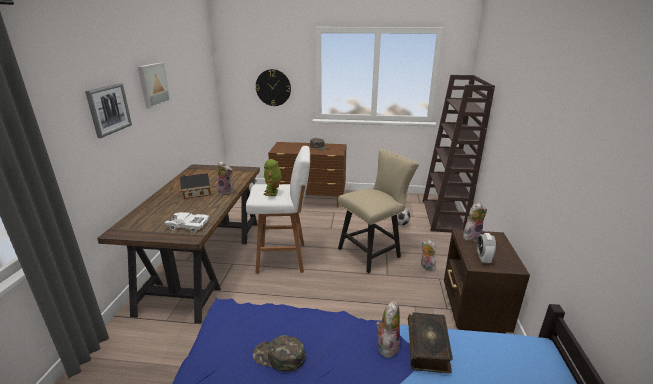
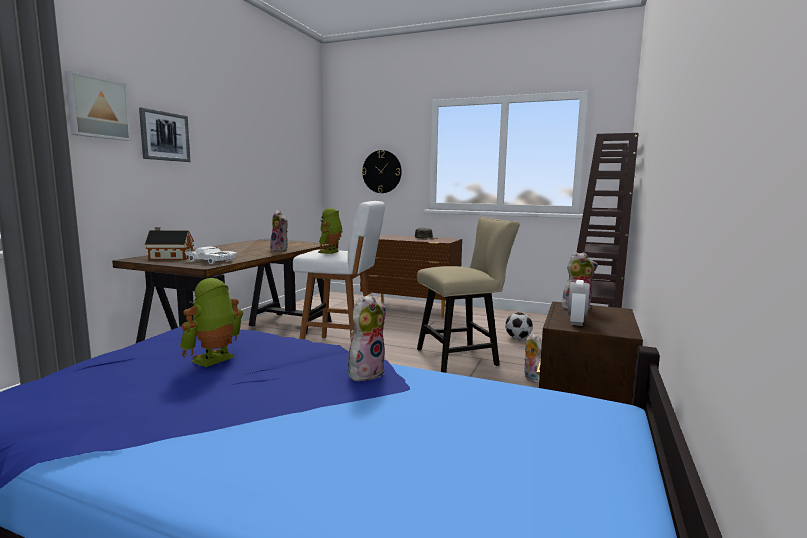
camera: 15 degrees right, 15 degrees down
picture [138,63,171,109] -> picture moved to [65,70,131,141]
toy house [179,173,211,199] -> toy house moved to [145,227,194,260]
green cap [253,335,305,372] -> toy robot [180,278,243,367]
book [408,312,453,373] -> none

